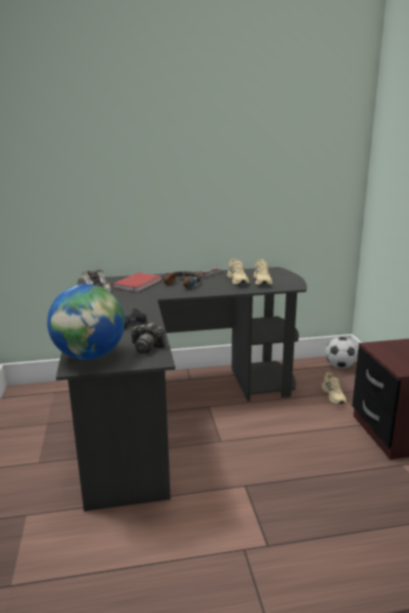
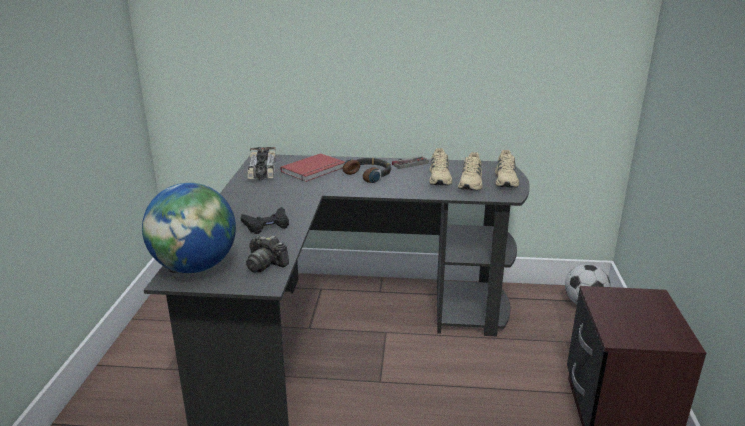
camera: 15 degrees right, 5 degrees up
beige shoe [321,372,347,404] -> beige shoe moved to [495,150,519,188]

